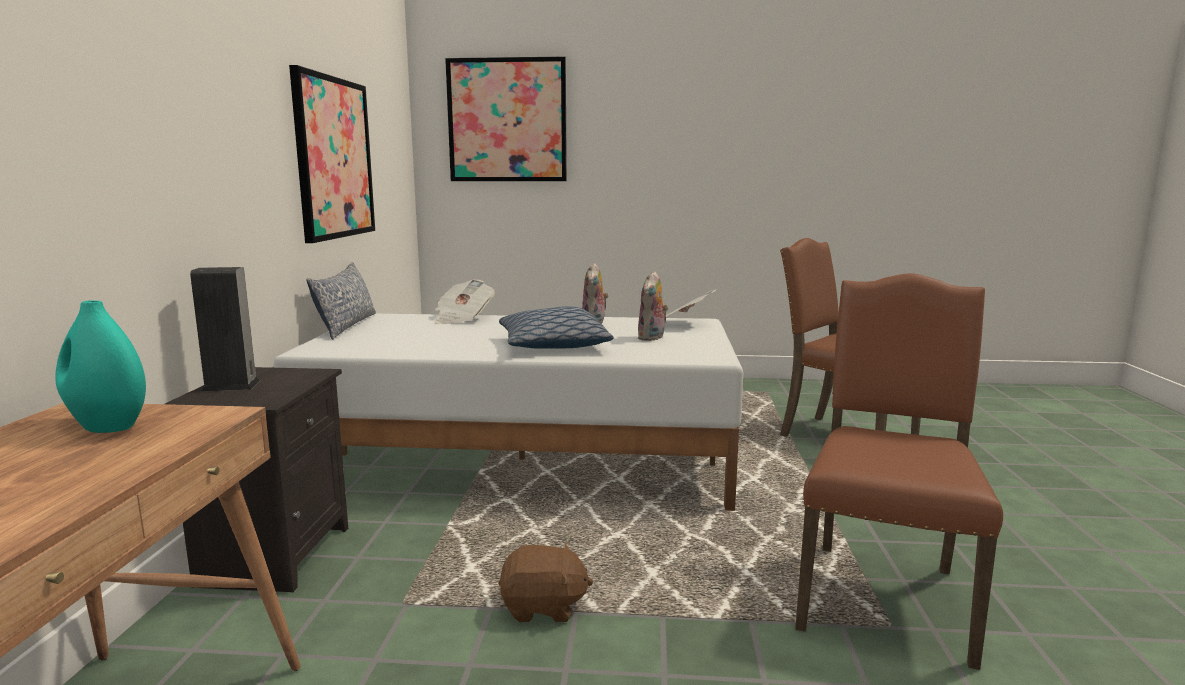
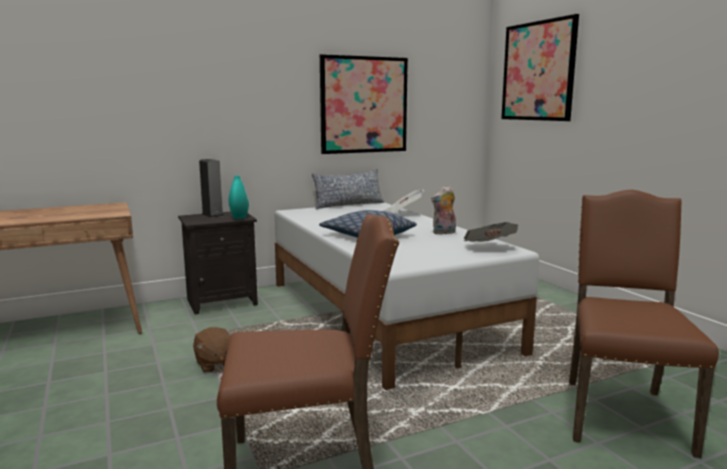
camera: 60 degrees right, 0 degrees up
turquoise vase [55,300,146,433] -> turquoise vase moved to [228,175,249,219]
plush toy [638,271,668,341] -> none

